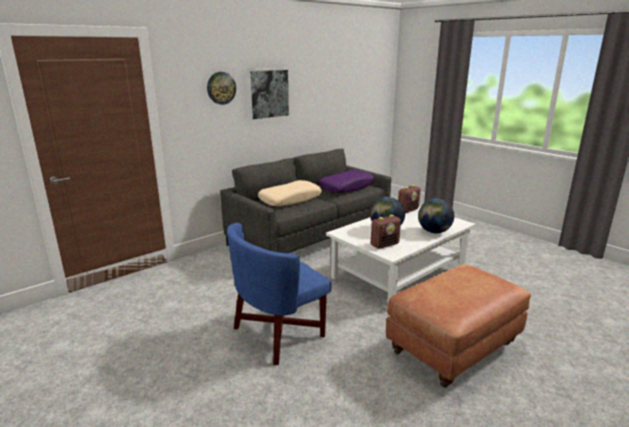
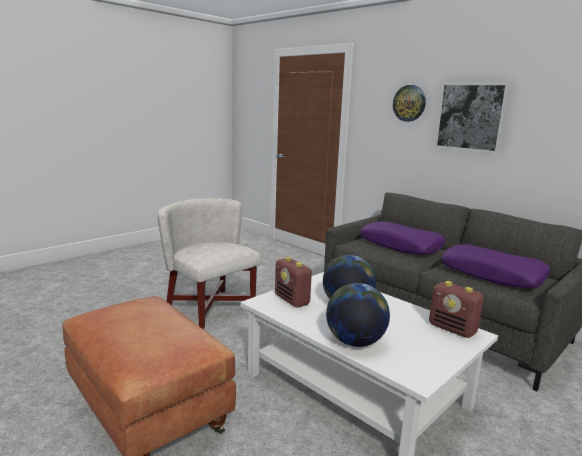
camera: 85 degrees right, 5 degrees down
blue armchair [227,223,331,365] -> white armchair [157,198,261,329]
beige pillow [258,180,322,206] -> purple pillow [360,221,446,255]

